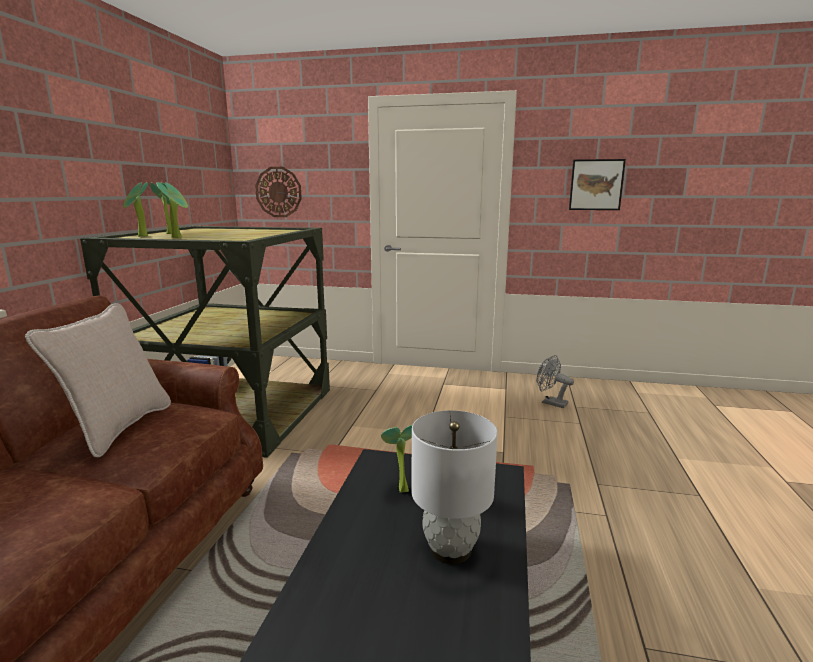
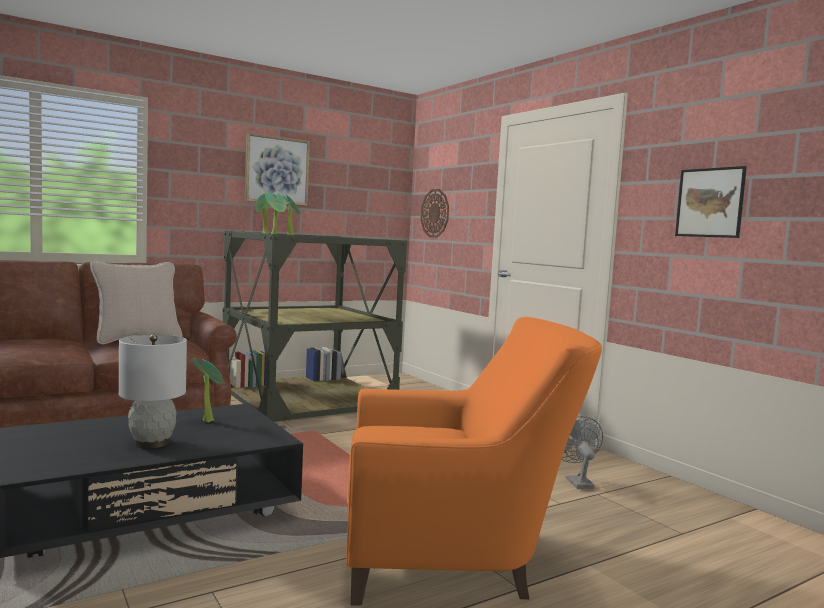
camera: 45 degrees right, 10 degrees down
none -> picture [245,133,310,206]
none -> orange armchair [346,317,602,606]

